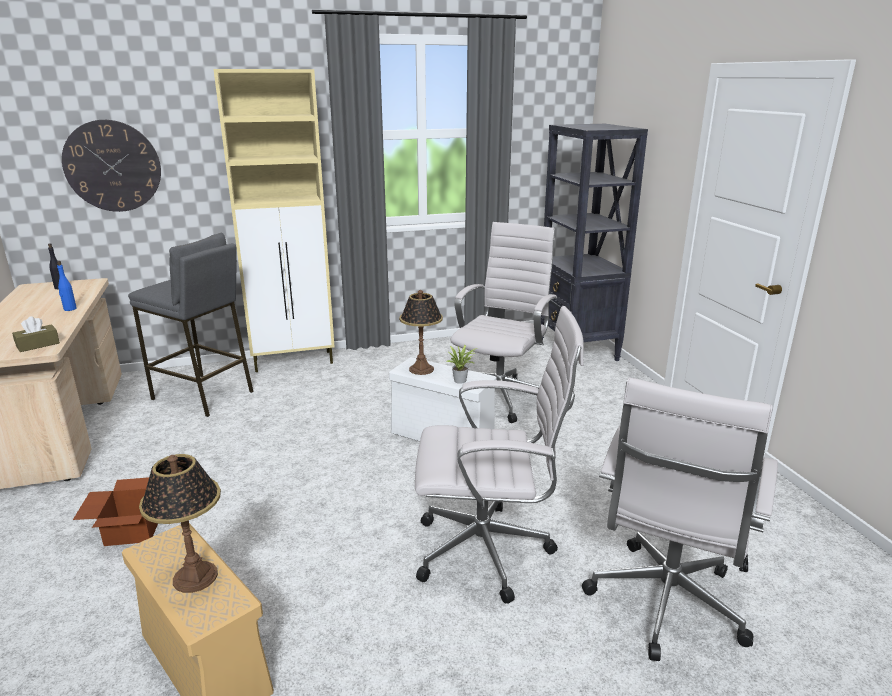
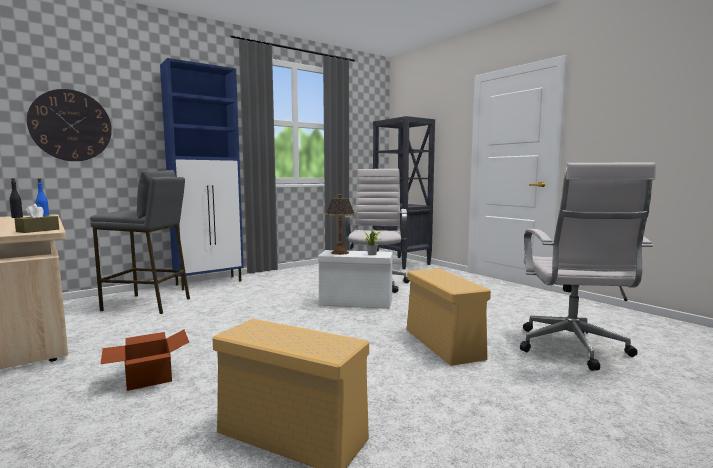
camera: 20 degrees left, 15 degrees down
table lamp [139,454,221,593] -> none
beige cabinet [214,69,335,372] -> blue cabinet [160,58,244,290]
white office chair [415,306,584,604] -> beige storage box [407,269,491,366]

